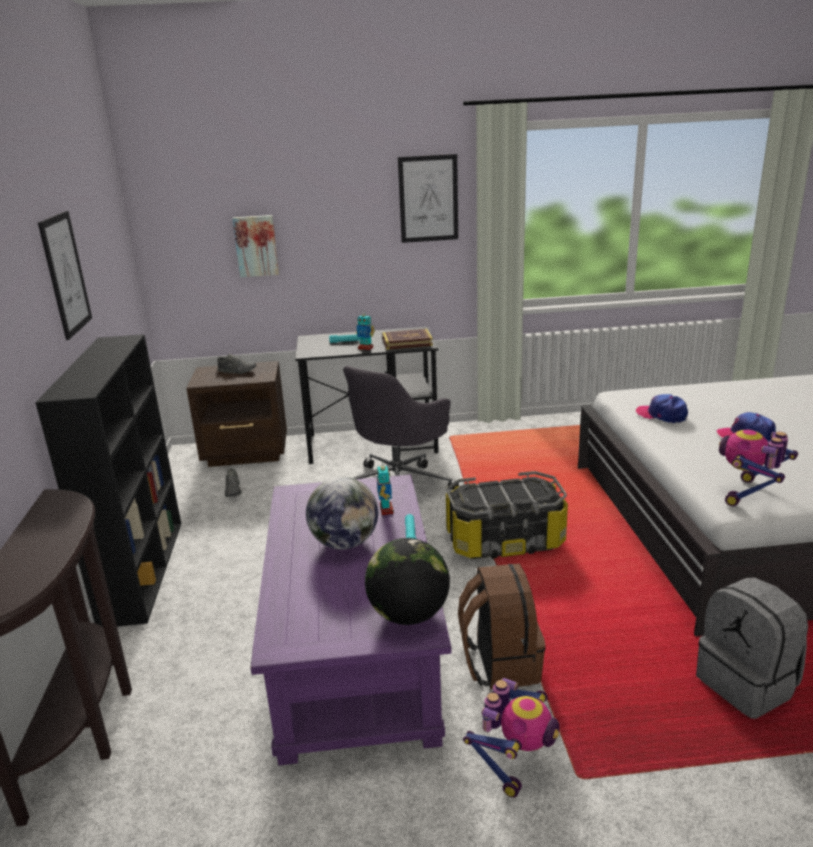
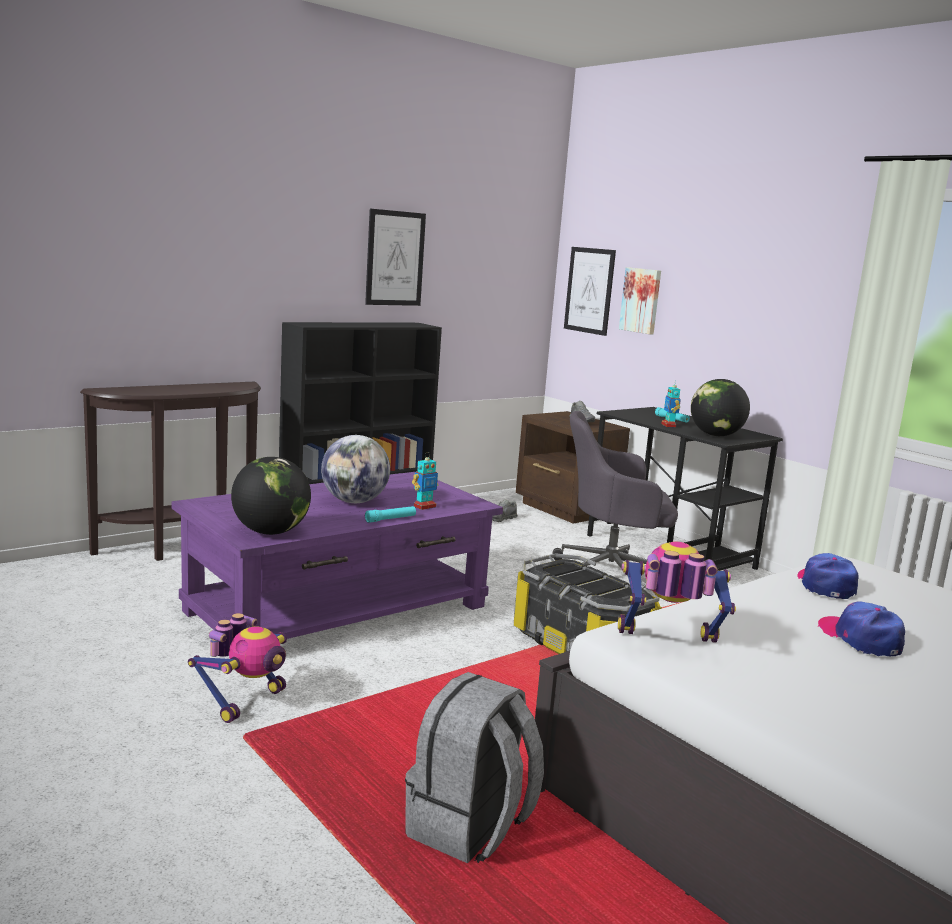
camera: 55 degrees right, 10 degrees down
book [382,329,433,350] -> globe [691,379,750,436]
picture [398,154,458,243] -> picture moved to [564,247,616,336]
brown backpack [458,564,546,690] -> none
toy robot [463,678,559,798] -> toy robot turned 60 degrees counterclockwise [188,613,287,723]

